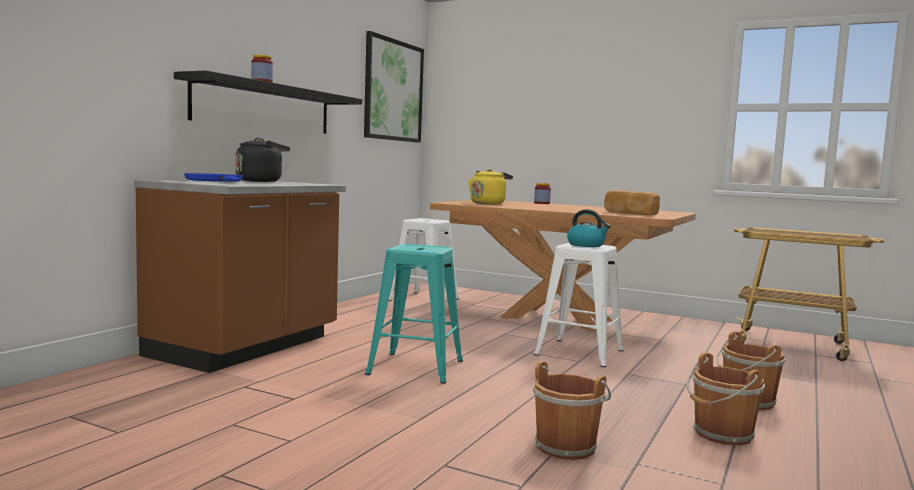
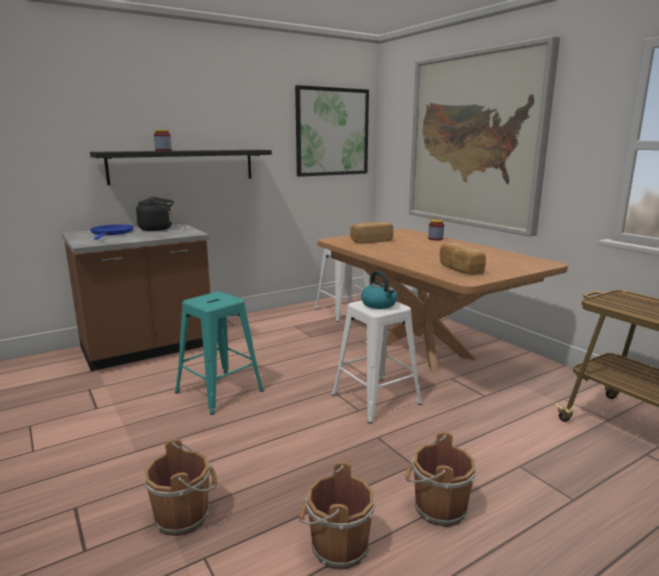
camera: 30 degrees right, 10 degrees up
yellow kettle [468,169,513,204] -> bread [350,222,393,244]
none -> picture [409,36,560,236]

